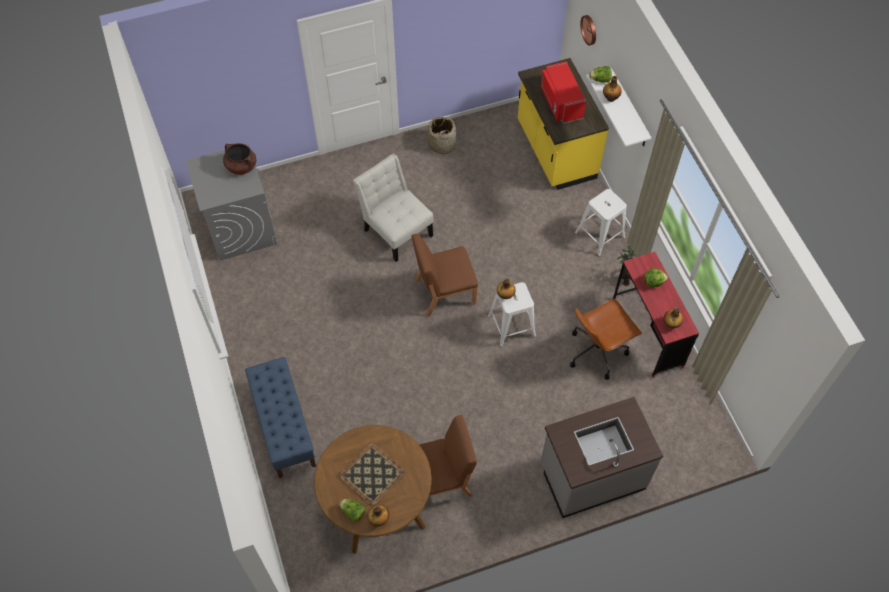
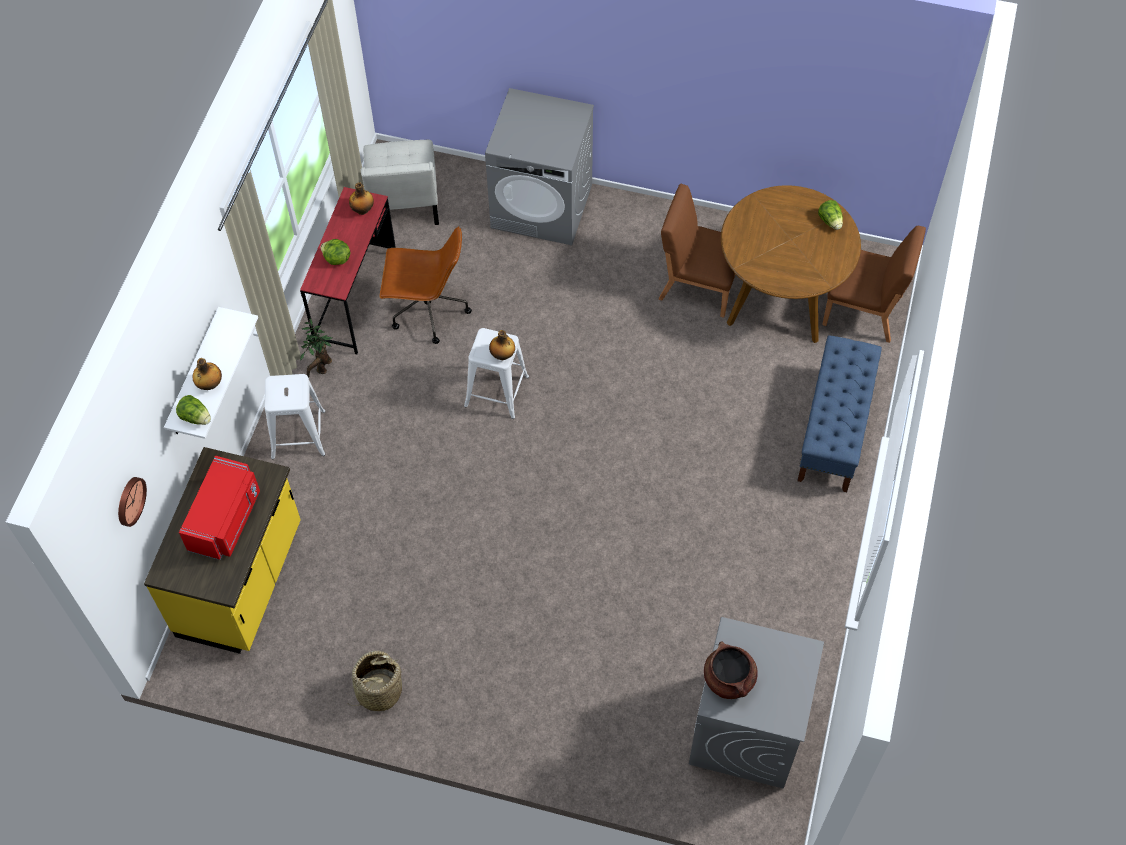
camera: 145 degrees left, 0 degrees up
tray [338,443,405,506] -> none
white chair [353,154,433,262] -> white chair moved to [361,140,439,225]
bottle [368,505,389,526] -> none
brown chair [411,234,478,317] -> brown chair moved to [822,226,926,343]
grey counter [541,397,663,518] -> grey washing machine [485,88,594,245]

